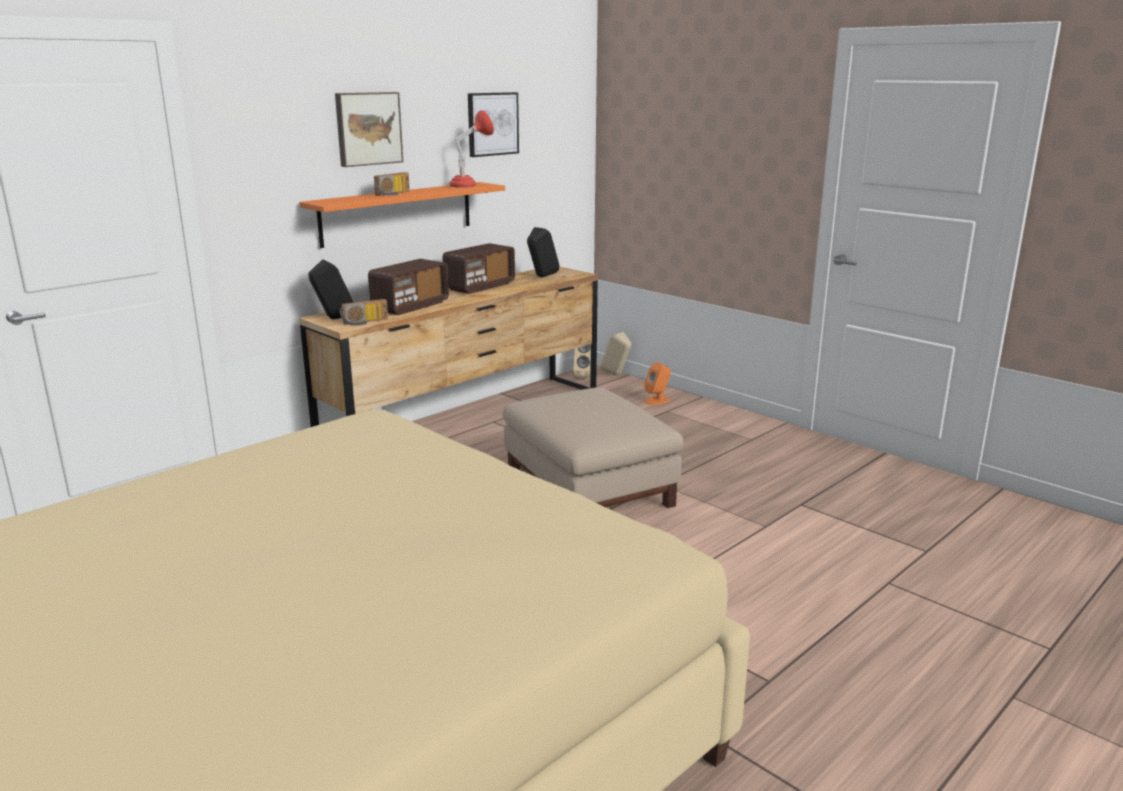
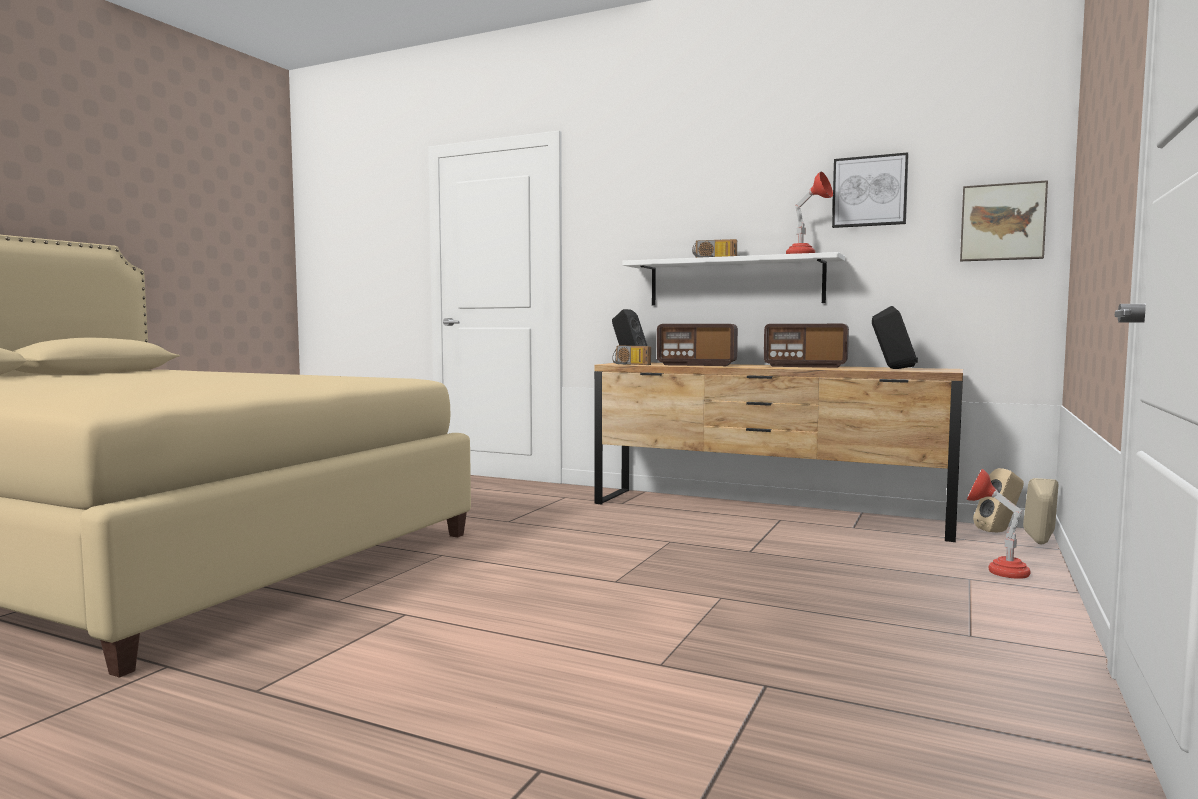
camera: 70 degrees right, 15 degrees down
orange shelf [299,182,505,248] -> white shelf [622,252,845,305]
picture [335,92,403,167] -> picture moved to [960,180,1048,261]
beige ottoman [503,387,684,508] -> none
orange speaker [644,362,671,405] -> red table lamp [967,469,1030,579]

